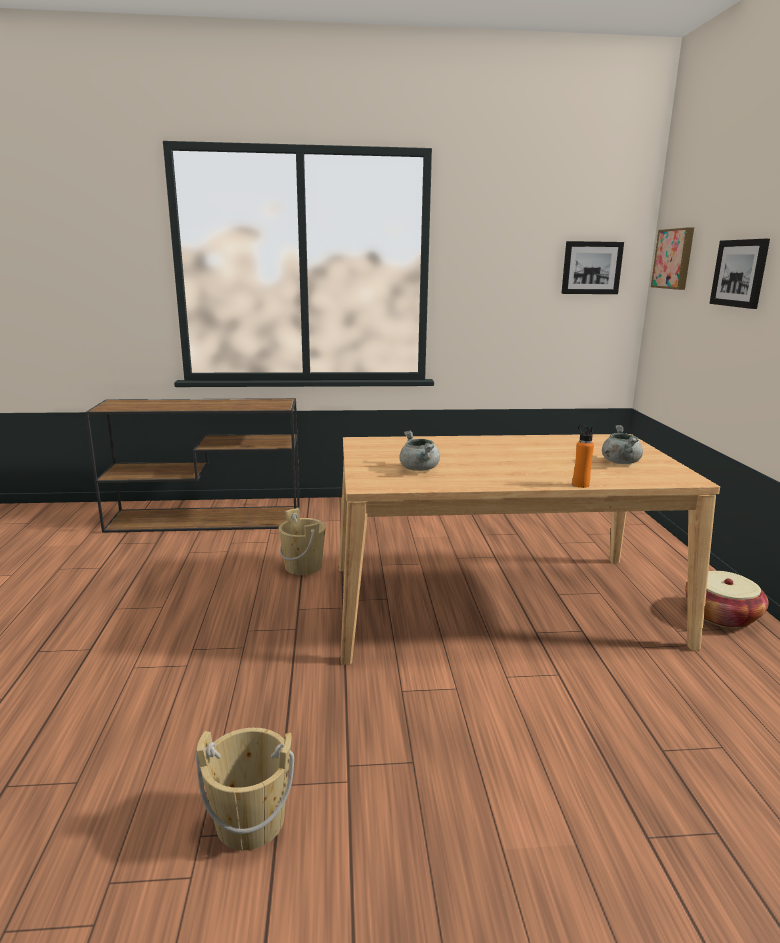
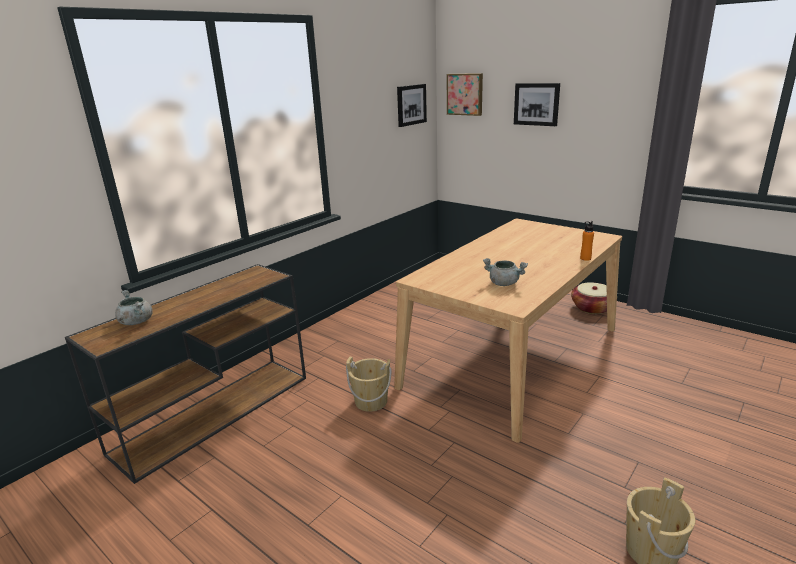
camera: 45 degrees left, 5 degrees up
grey cooking pot [602,425,643,464] -> grey cooking pot moved to [115,290,153,325]

